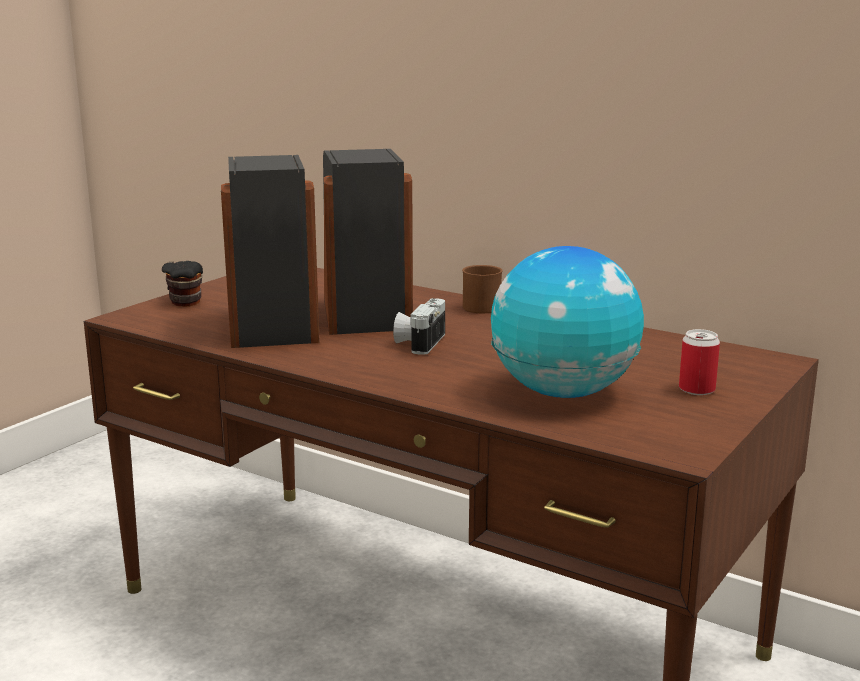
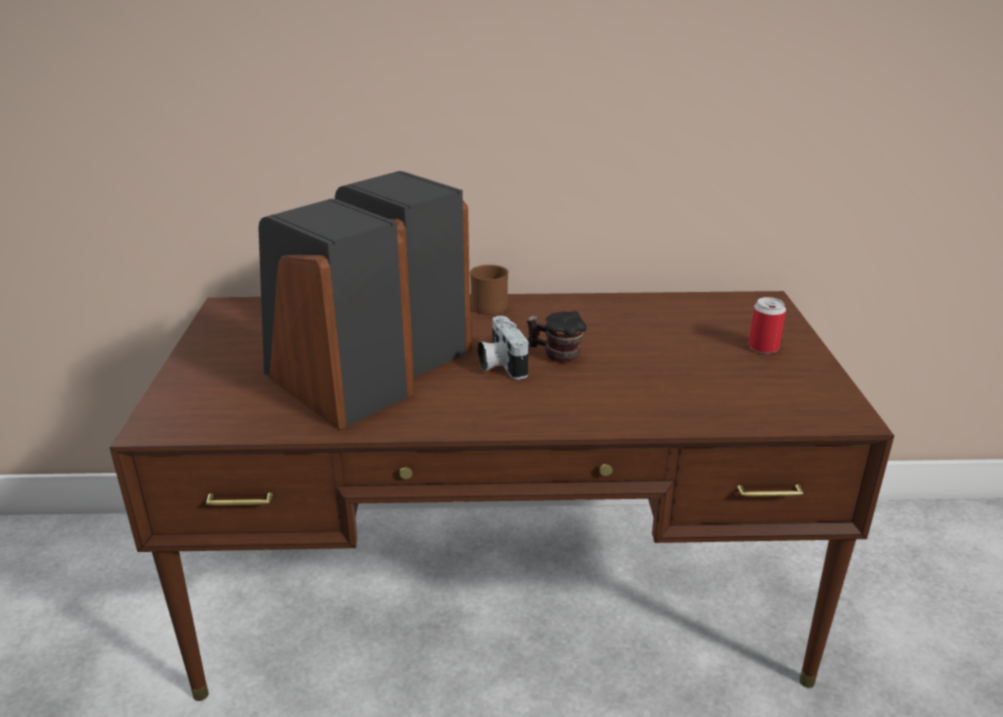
camera: 35 degrees left, 10 degrees up
mug [162,261,203,307] -> mug moved to [526,311,586,363]
globe [491,246,644,398] -> none

